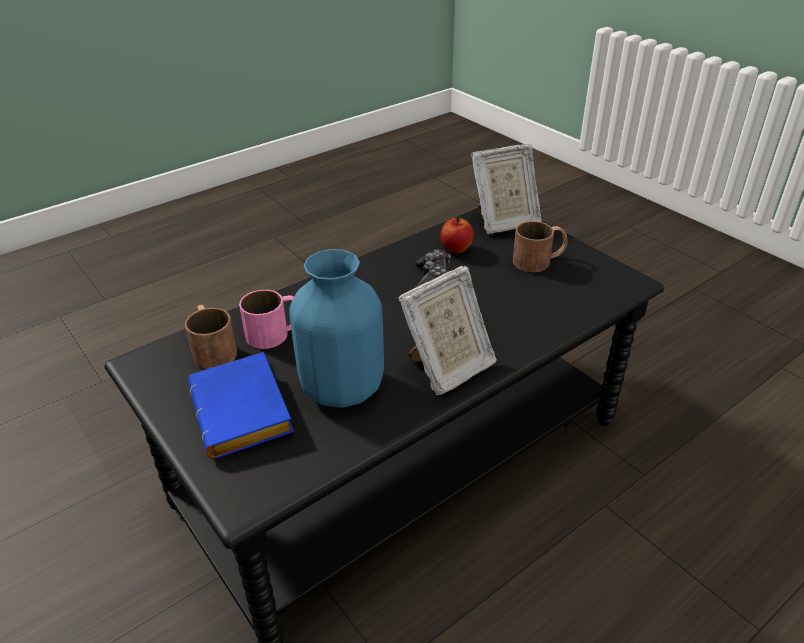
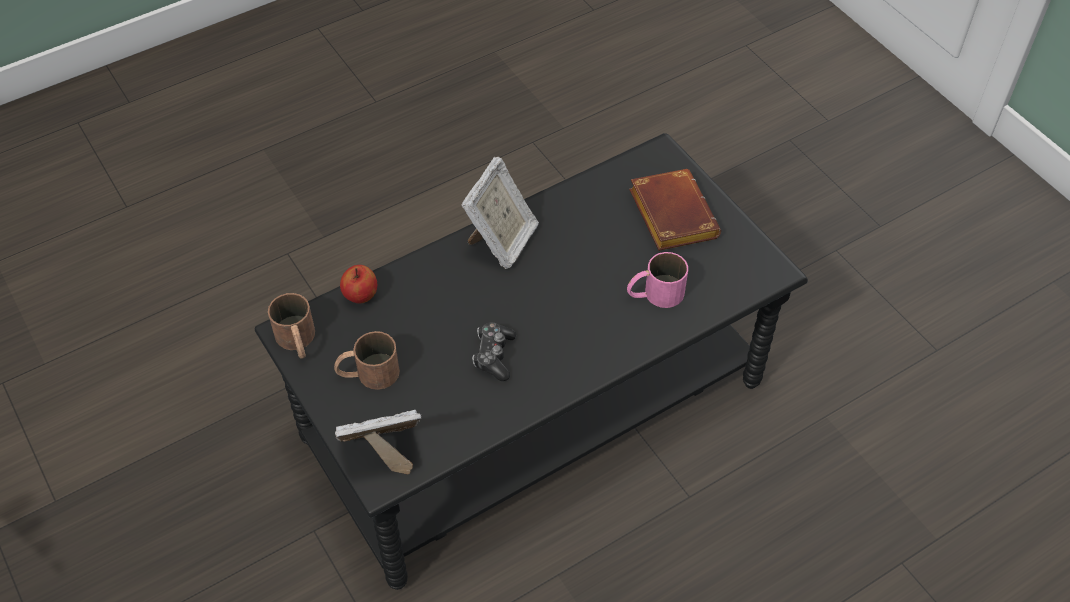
camera: 175 degrees left, 15 degrees up
brown mug [185,305,237,369] -> brown mug moved to [268,293,315,359]
blue book [188,352,294,459] -> brown book [629,169,721,251]
blue vase [289,249,384,408] -> none
picture frame [398,266,497,395] -> picture frame turned 150 degrees clockwise [461,156,539,269]
apple [440,216,474,253] -> apple moved to [340,265,377,303]

